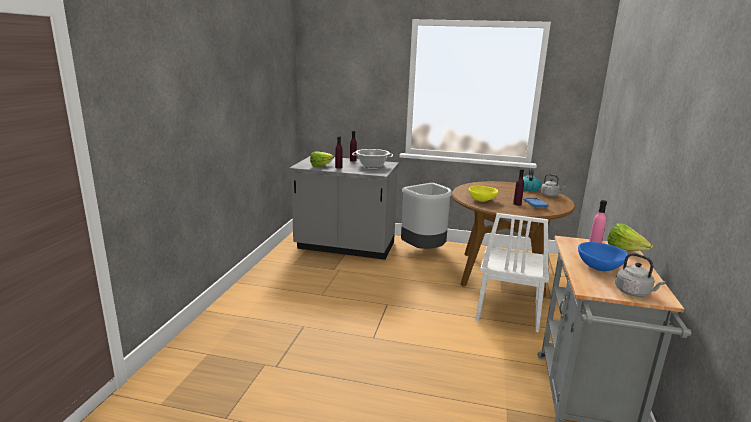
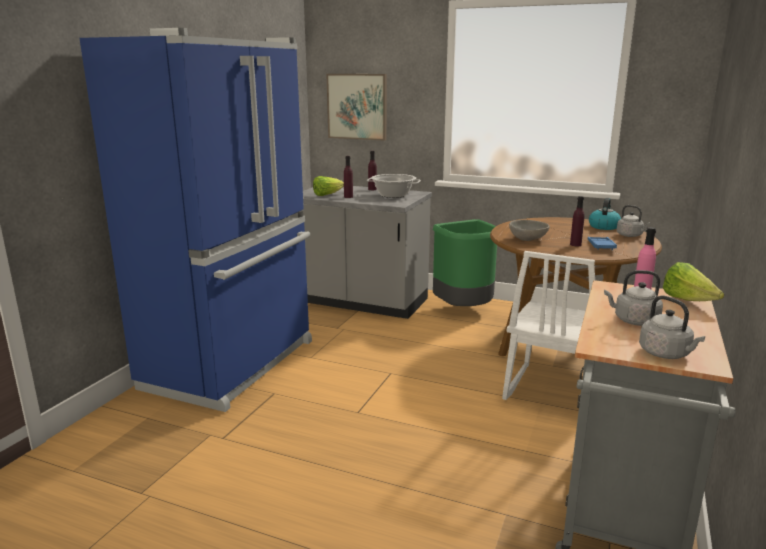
camera: 10 degrees right, 0 degrees up
grey trash can [401,183,452,249] -> green trash can [433,219,497,306]
yellow bowl [469,186,498,202] -> grey bowl [509,220,550,241]
blue bowl [578,242,628,271] -> grey kettle [604,270,663,326]
none -> blue fridge [79,28,312,412]
none -> picture [326,74,387,141]

